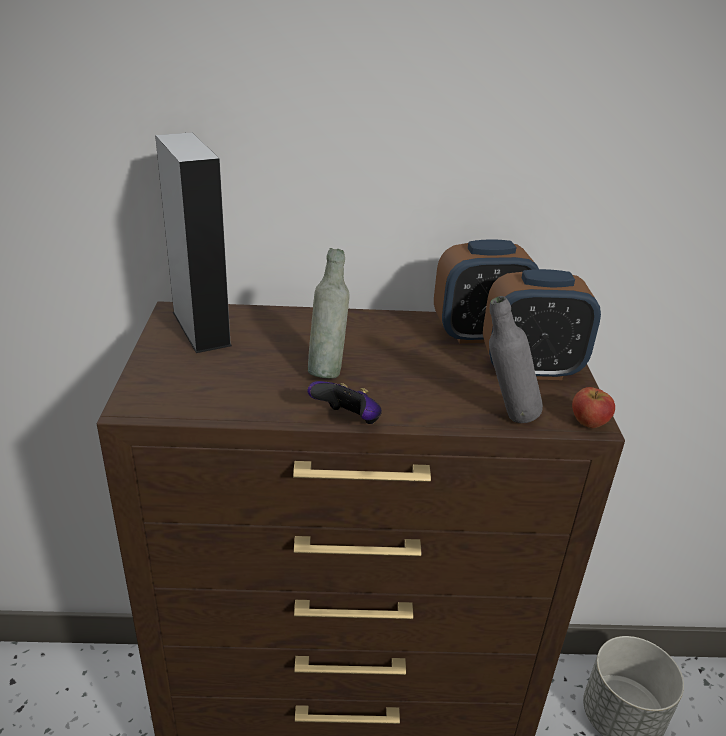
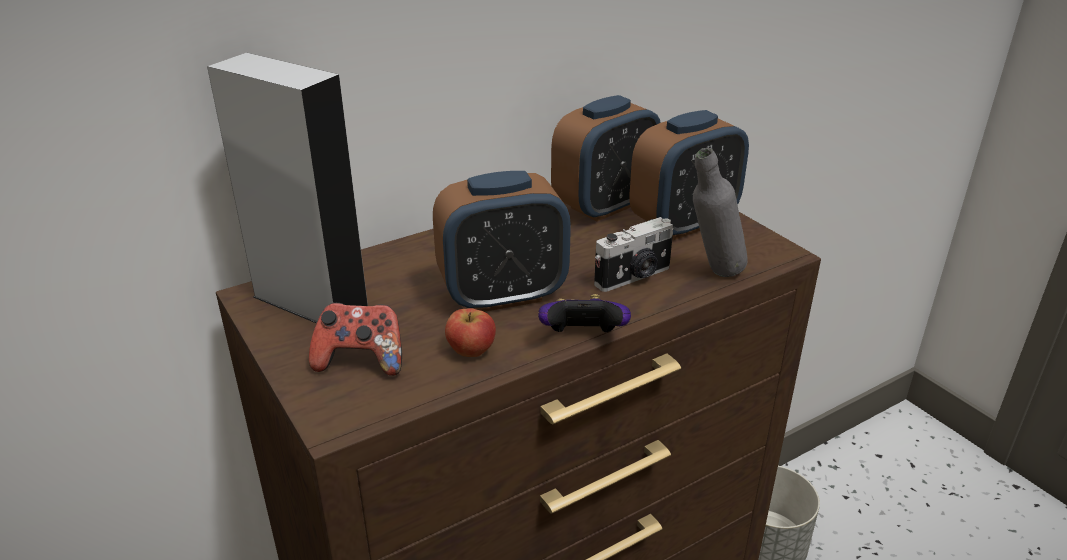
camera: 30 degrees left, 0 degrees up
grey bottle [308,248,350,378] -> alarm clock [433,171,571,312]
apple [572,387,615,428] -> apple moved to [445,308,496,357]
none -> game controller [309,303,402,376]
none -> camera [594,217,673,292]

